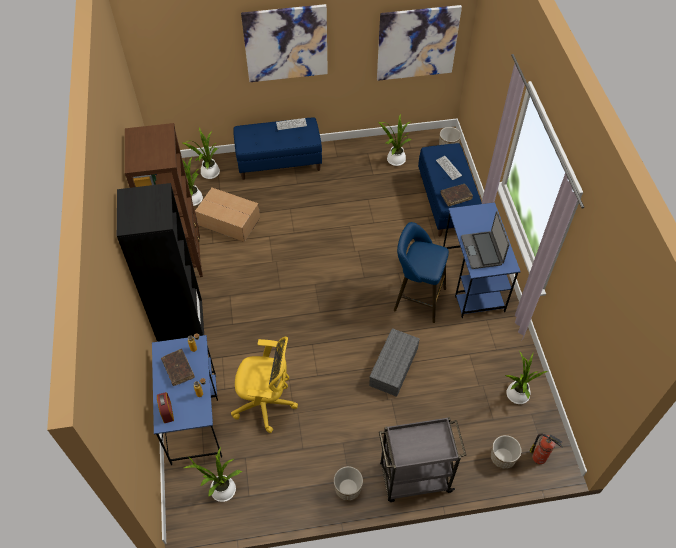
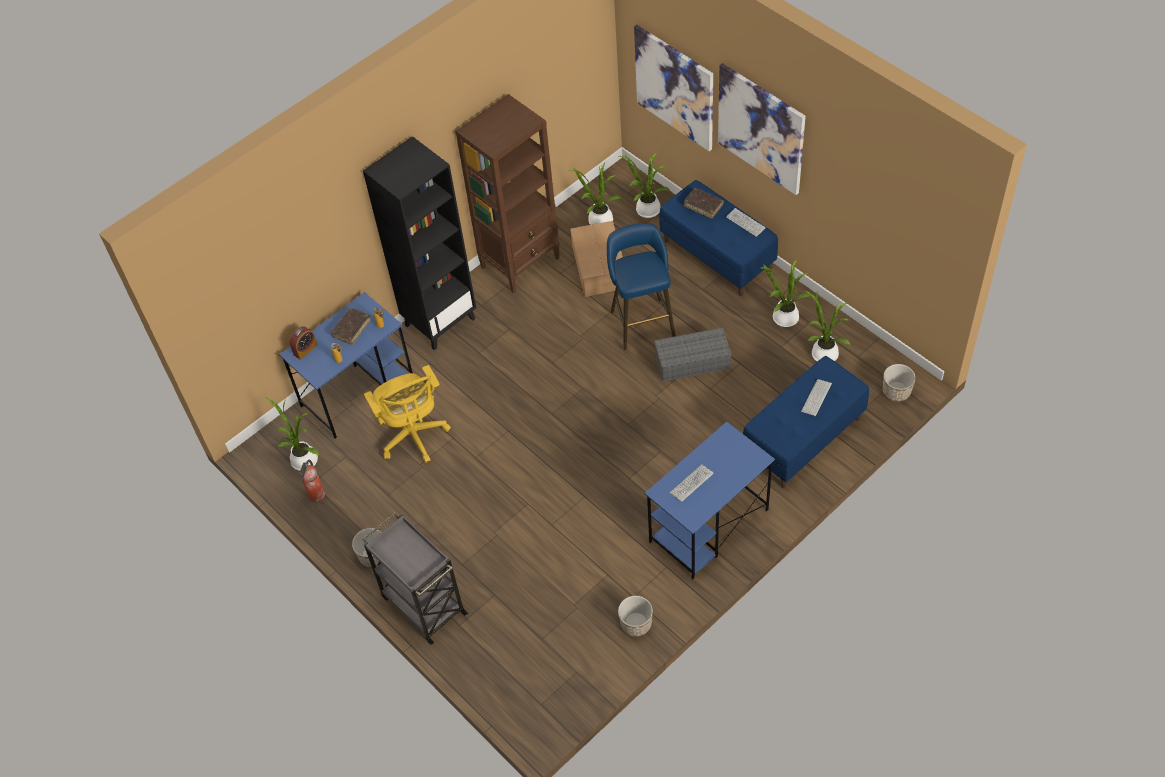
camera: 60 degrees right, 0 degrees up
grey storage box [369,328,420,397] -> grey storage box moved to [654,327,732,382]
picture [377,5,462,81] -> picture moved to [634,25,713,151]
blue stool [394,222,449,323] -> blue stool moved to [607,223,676,350]
brown book [441,184,473,206] -> brown book moved to [684,187,724,219]
laptop [461,211,510,269] -> keyboard [670,464,713,502]
planter [491,435,521,469] -> planter moved to [618,596,653,637]
potted plant [505,351,548,404] -> potted plant moved to [761,259,810,327]
fire extinguisher [530,433,563,464] -> fire extinguisher moved to [300,459,325,502]

